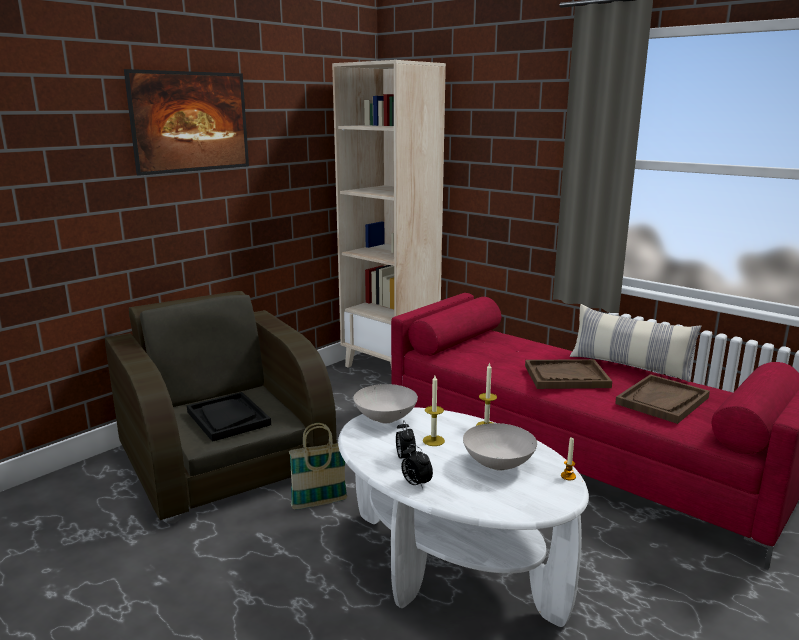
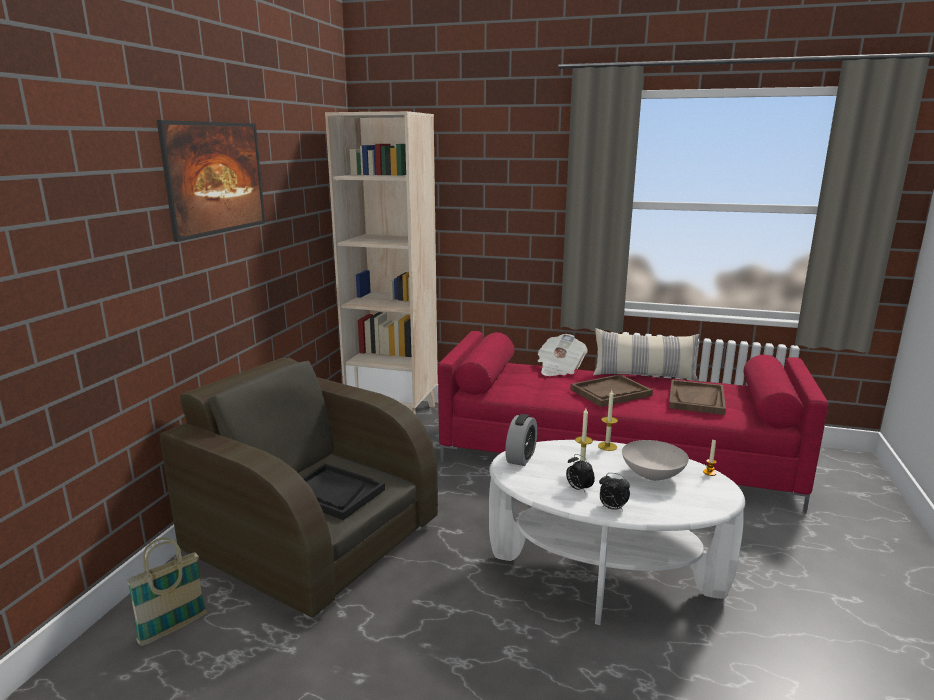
camera: 25 degrees left, 0 degrees up
basket [289,423,347,510] -> basket moved to [126,537,207,646]
white bowl [353,384,418,424] -> alarm clock [505,414,537,466]
none -> newspaper [538,334,587,376]

